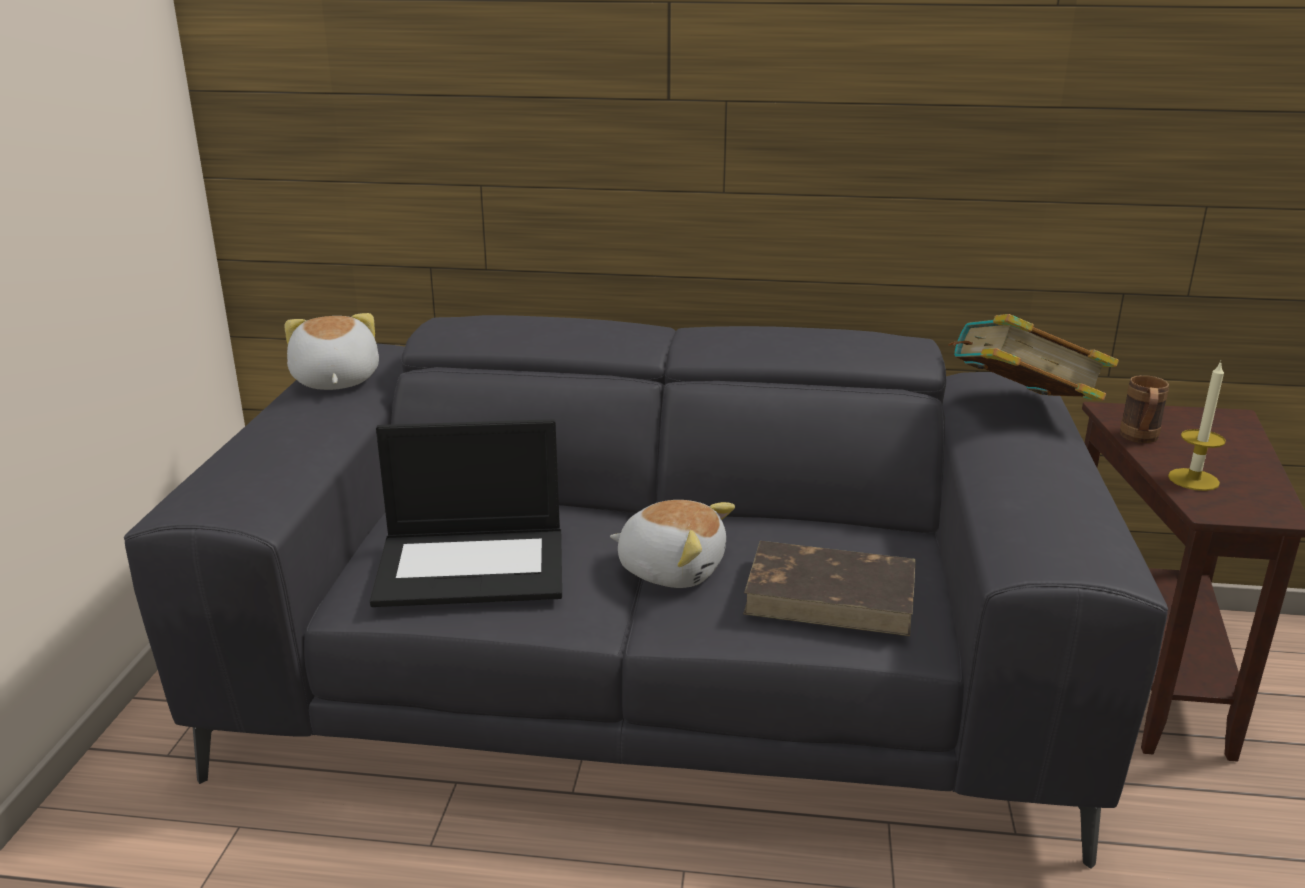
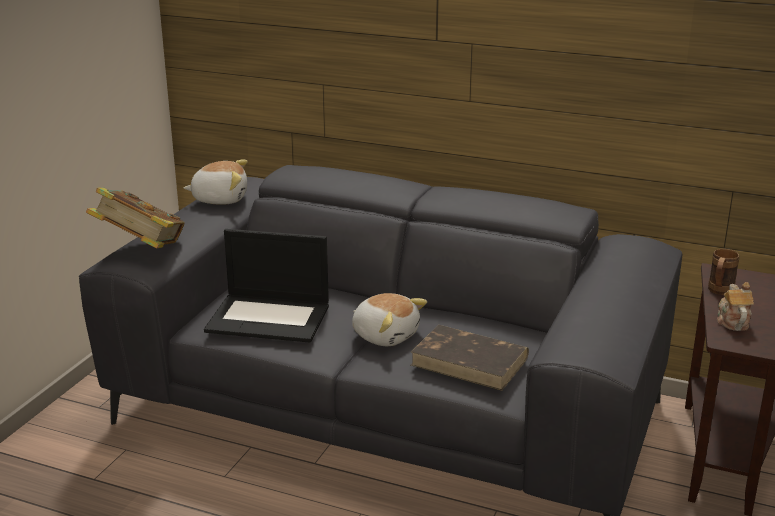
camera: 15 degrees right, 0 degrees up
plush toy [284,313,379,390] -> plush toy turned 90 degrees clockwise [184,160,248,205]
book [948,314,1119,401] -> book moved to [86,188,185,248]
candle [1168,361,1226,491] -> teapot [717,282,754,331]

